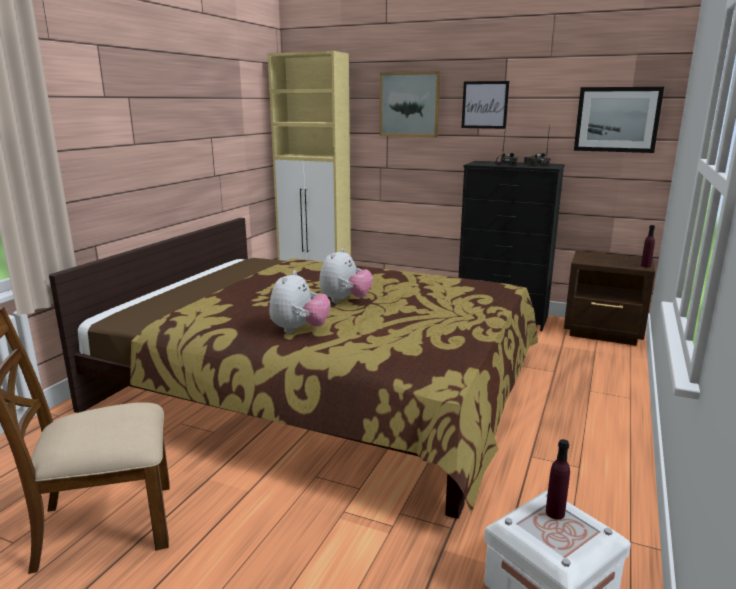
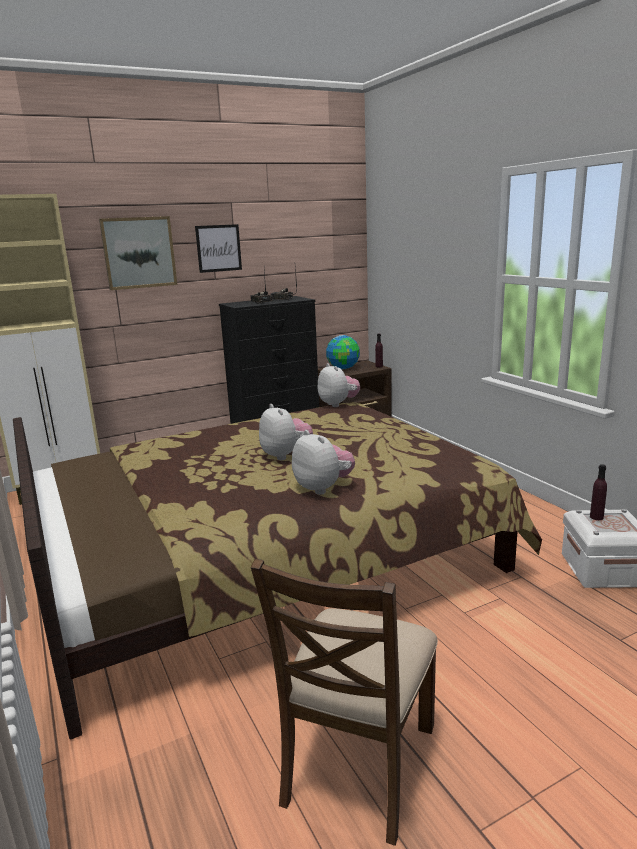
camera: 50 degrees left, 0 degrees up
picture [574,87,664,153] -> none
none -> plush toy [318,363,360,407]
none -> globe [326,335,360,369]

